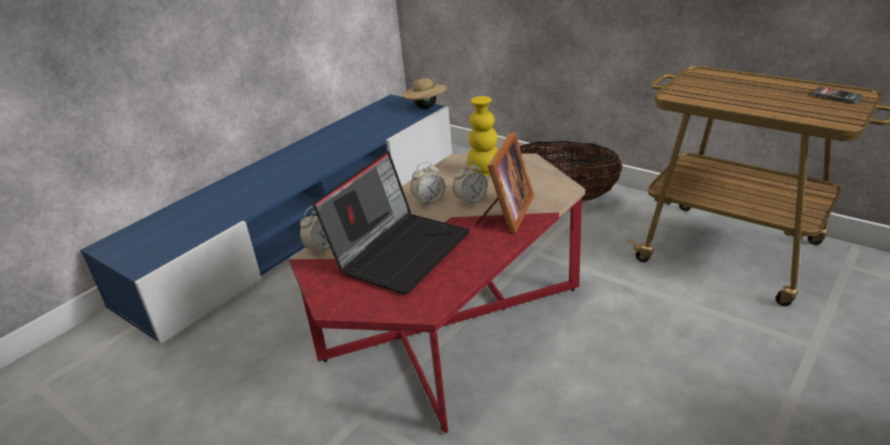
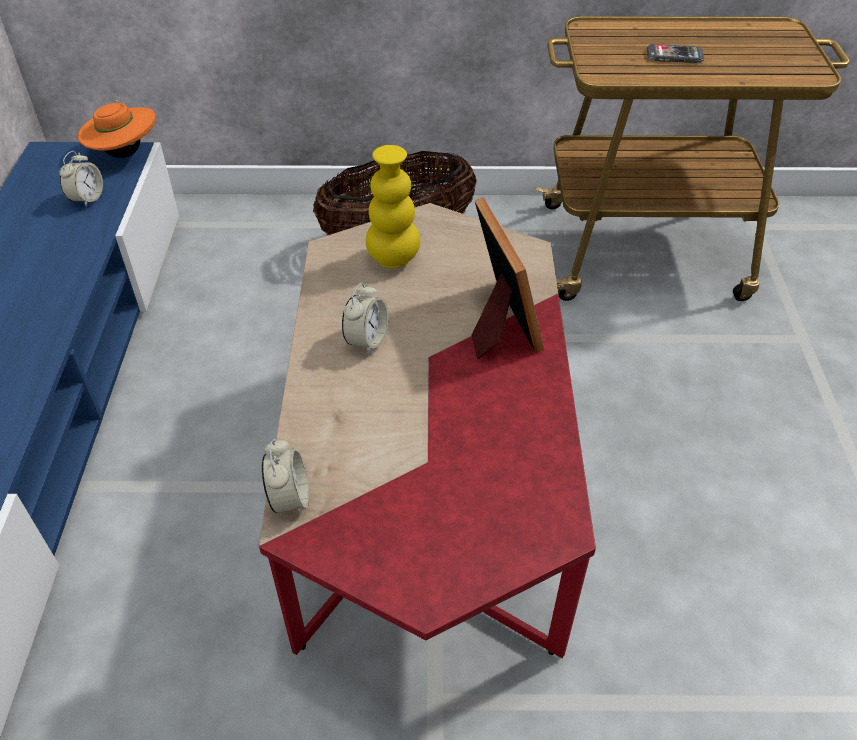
camera: 40 degrees left, 15 degrees up
laptop [313,151,470,294] -> none
beige hat [403,75,447,109] -> orange hat [78,95,156,158]
alarm clock [453,161,487,206] -> alarm clock moved to [59,151,103,208]
phone [812,87,863,104] -> phone moved to [647,44,704,63]

